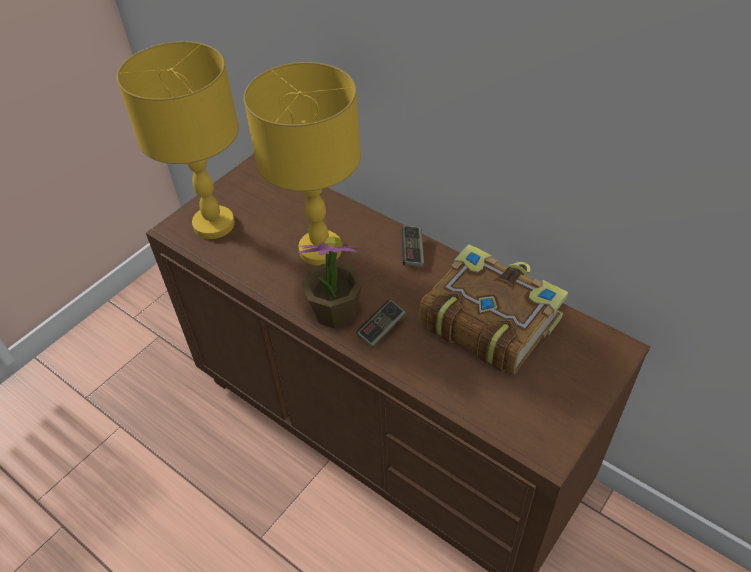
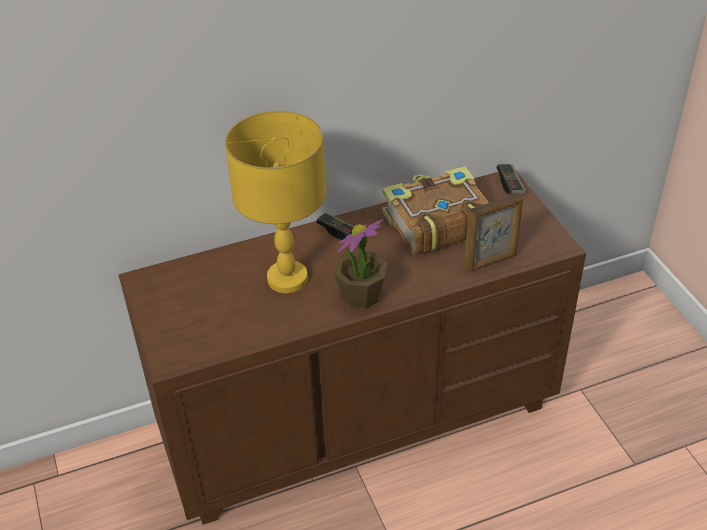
camera: 60 degrees left, 5 degrees down
yellow table lamp [117,41,239,239] -> none
game controller [357,300,406,348] -> game controller moved to [496,164,526,195]
none -> picture frame [464,193,523,272]

